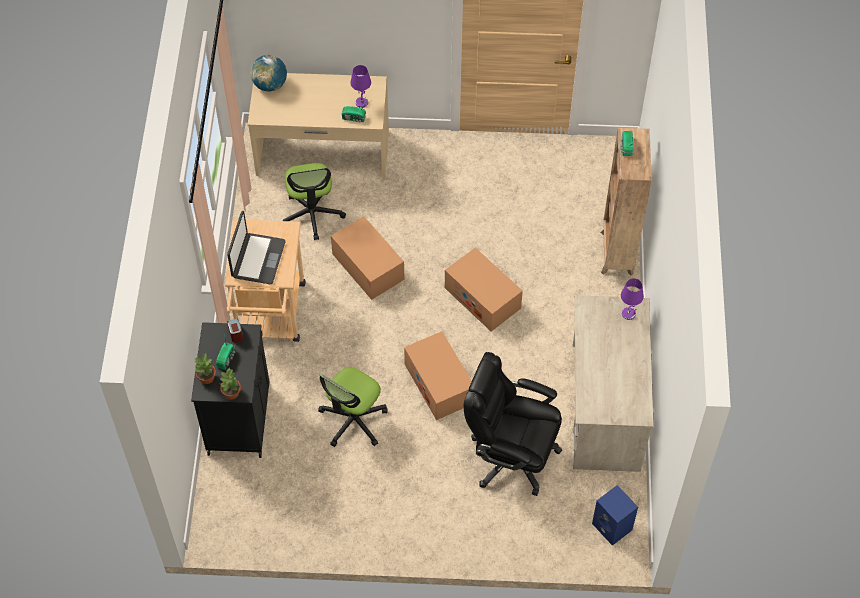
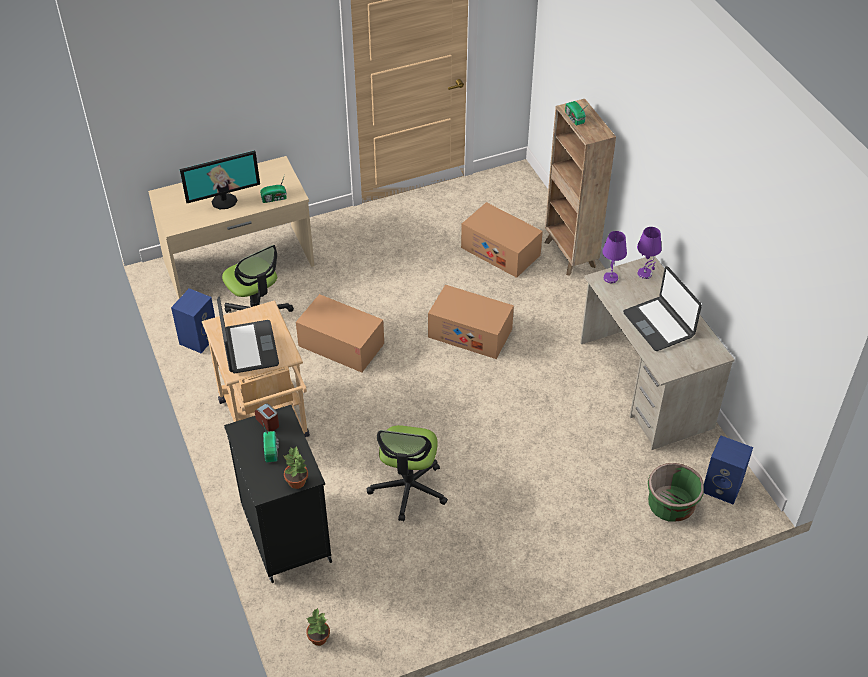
camera: 25 degrees left, 10 degrees down
potted plant [194,354,216,384] -> potted plant moved to [306,608,330,646]
globe [250,55,287,92] -> none
purple table lamp [350,65,371,108] -> purple table lamp moved to [602,231,627,283]
cardboard box [404,331,472,420] -> cardboard box moved to [461,202,543,278]
black office chair [464,352,562,496] -> none
none -> blue speaker [171,288,215,353]
none -> monitor [180,150,260,209]
none -> laptop [623,266,702,351]
none -> green planter [648,463,704,522]

